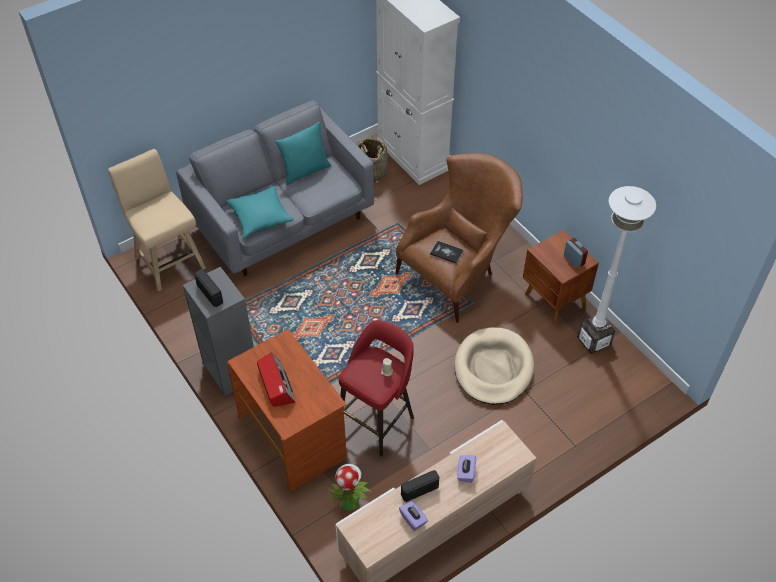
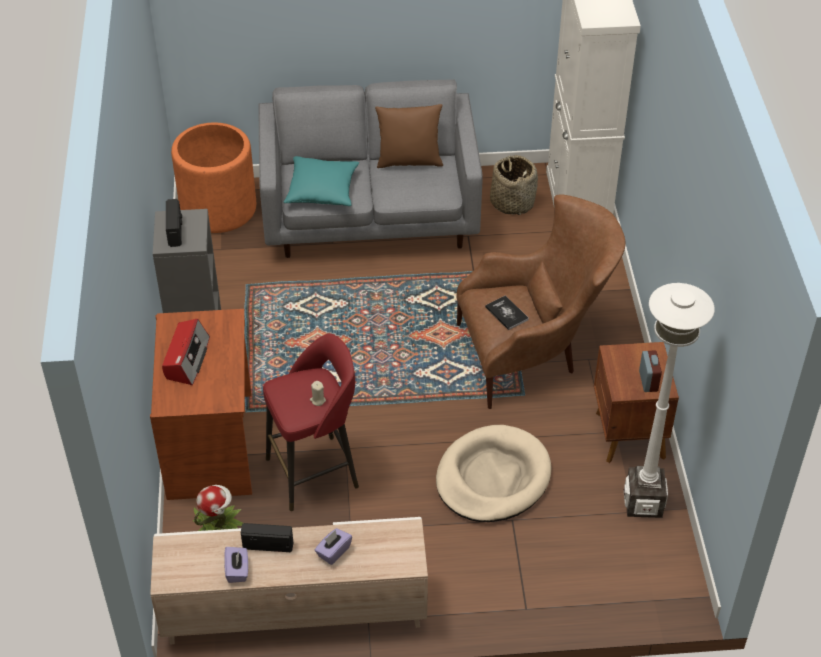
camera: 30 degrees right, 5 degrees down
beige stool [108,149,206,291] -> orange planter [171,123,256,233]
turquoise pillow [275,122,331,185] -> brown pillow [375,104,443,168]

